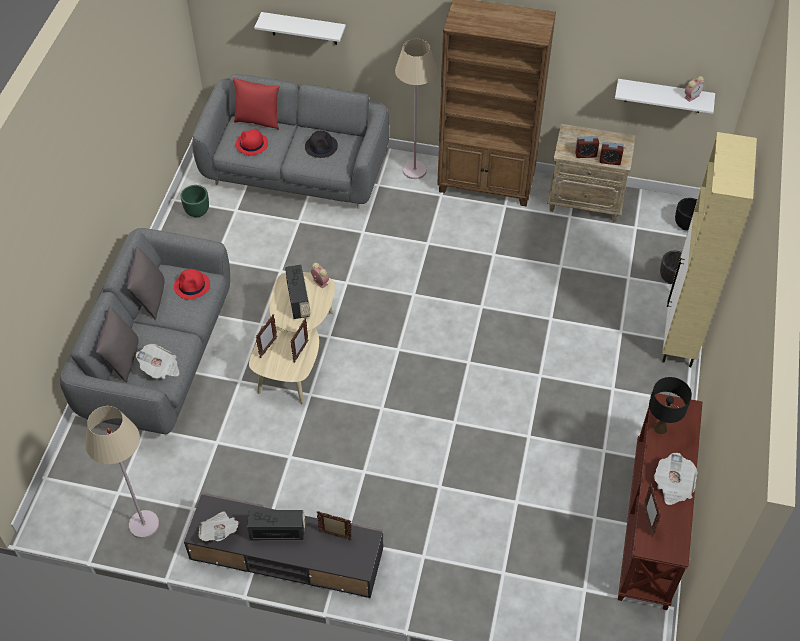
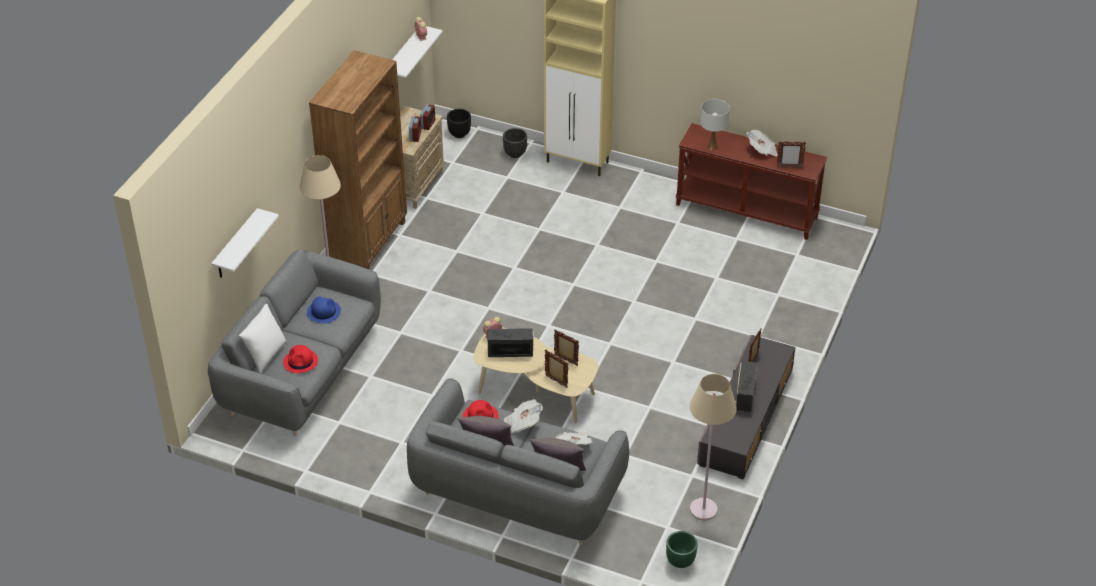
camera: 80 degrees left, 10 degrees down
green planter [180,185,209,217] -> green planter moved to [666,531,698,568]
newspaper [198,512,239,542] -> newspaper moved to [504,399,543,433]
red pillow [233,78,280,130] -> white pillow [239,304,286,373]
black hat [305,131,338,158] -> blue hat [307,296,341,323]
black table lamp [649,377,692,434] -> white table lamp [700,99,730,150]

